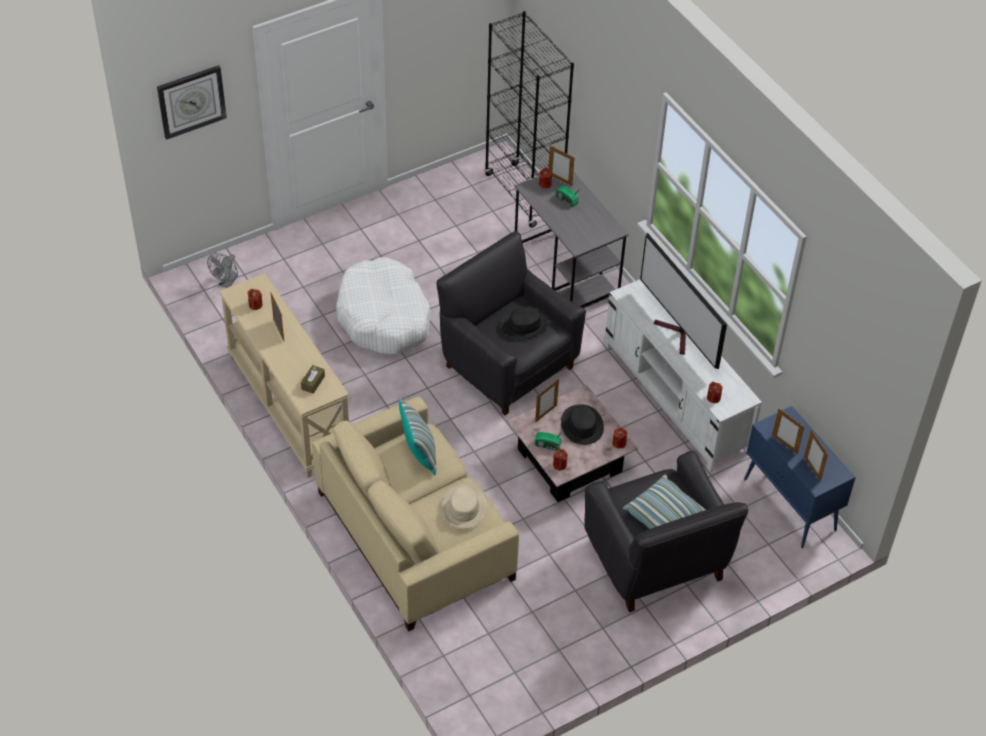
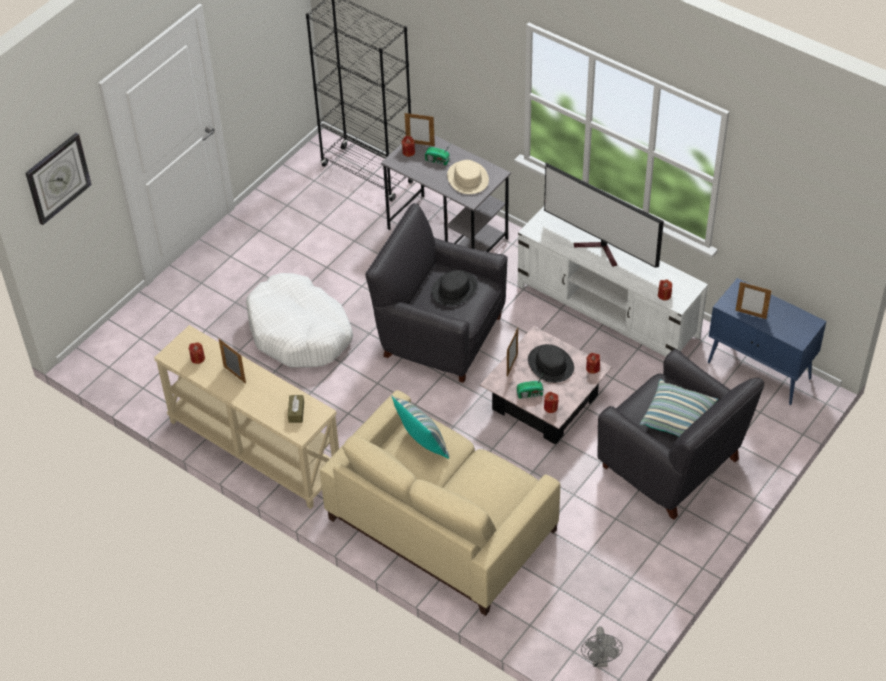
camera: 20 degrees left, 0 degrees up
grey fan [207,253,238,288] -> grey fan moved to [581,626,623,667]
beige hat [442,485,487,529] -> beige hat moved to [447,160,489,194]
picture frame [804,430,828,481] -> none

